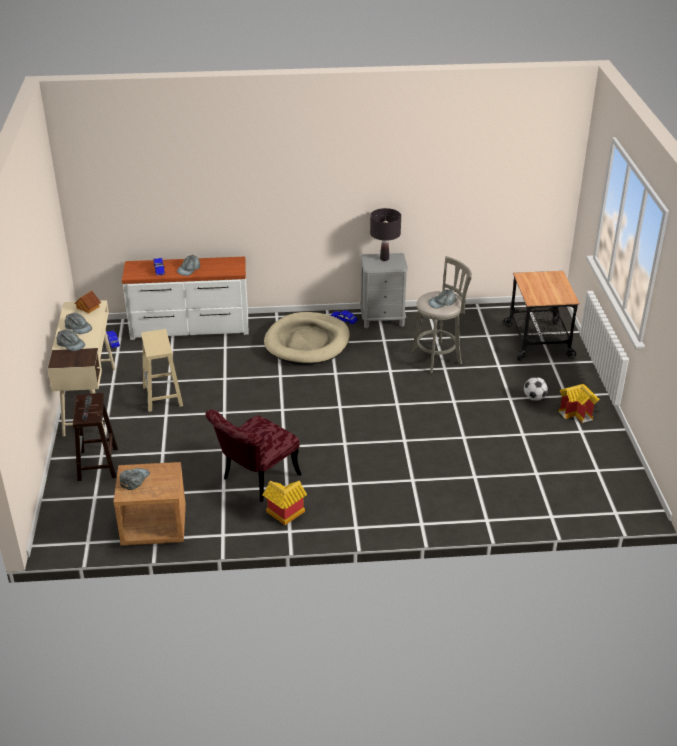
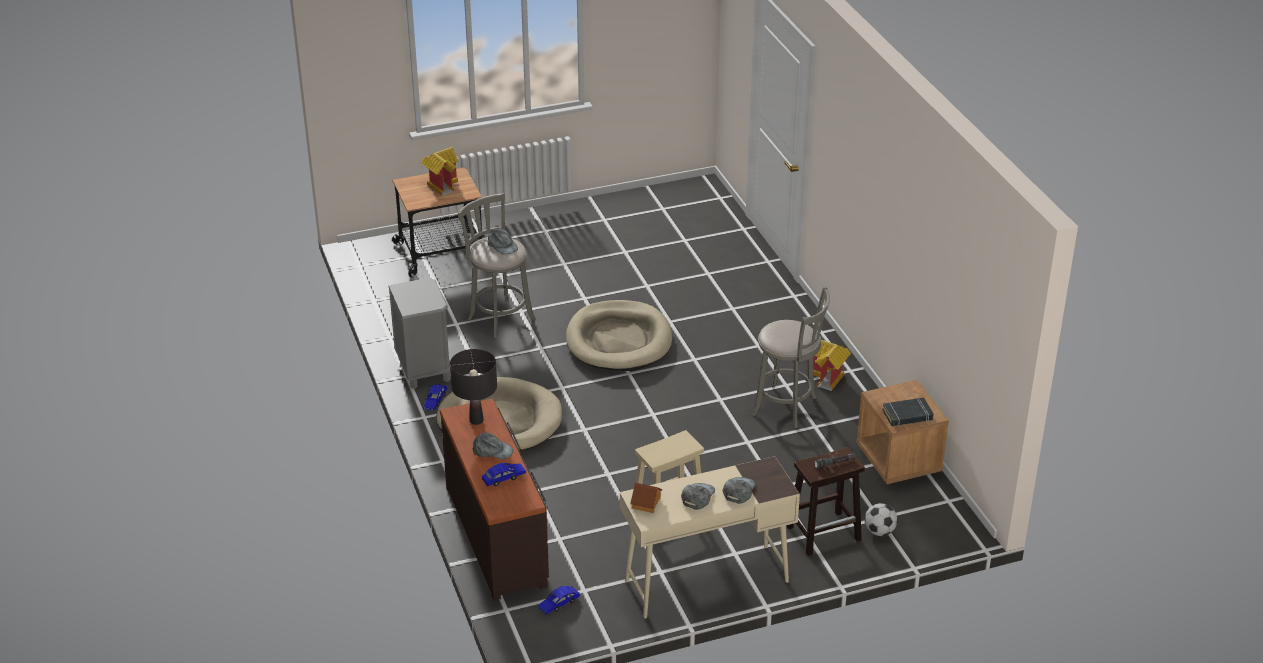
camera: 105 degrees left, 0 degrees up
grey cap [120,468,150,490] -> black book [882,397,934,426]
white dresser [122,257,249,340] -> brown dresser [440,398,549,601]
red chair [205,410,302,502] -> grey stool [751,287,830,428]
black table lamp [370,208,401,261] -> black table lamp moved to [450,349,497,425]
football [524,377,548,401] -> football moved to [865,503,897,536]
toy house [559,384,599,423] -> toy house moved to [421,147,459,196]
none -> beige dog bed [566,300,672,371]

